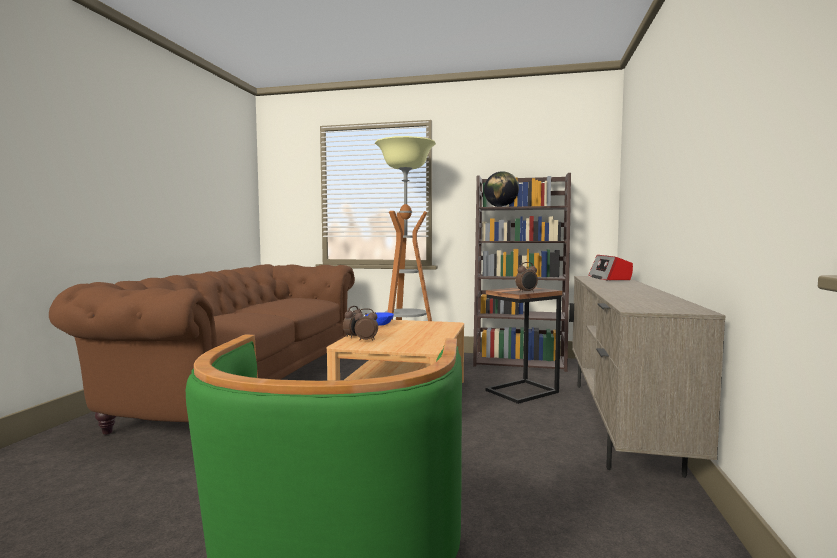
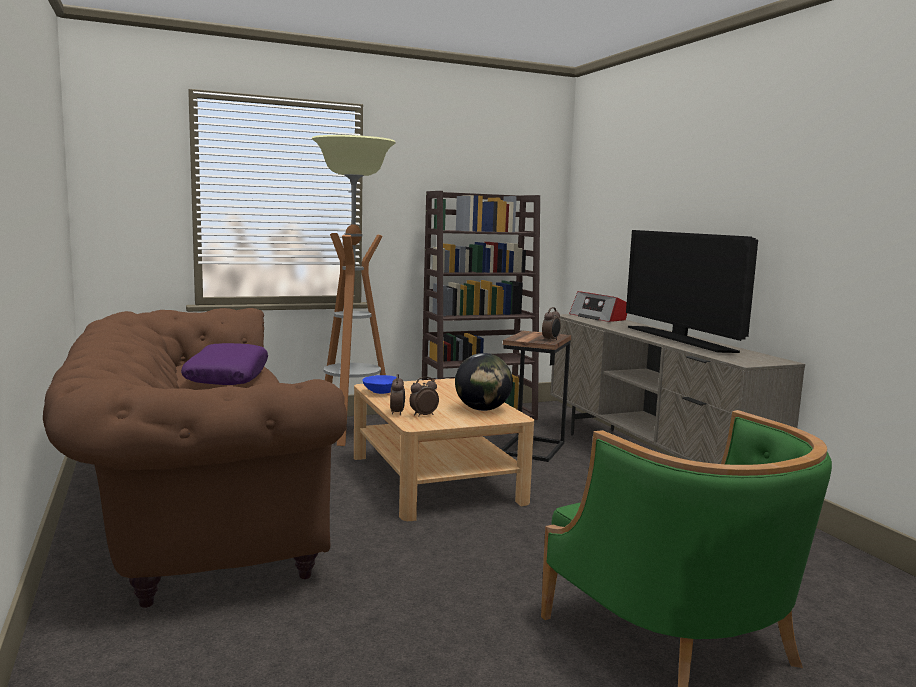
camera: 35 degrees left, 5 degrees up
globe [484,171,519,207] -> globe moved to [455,353,513,411]
none -> purple pillow [181,343,268,385]
none -> television [626,230,758,353]

